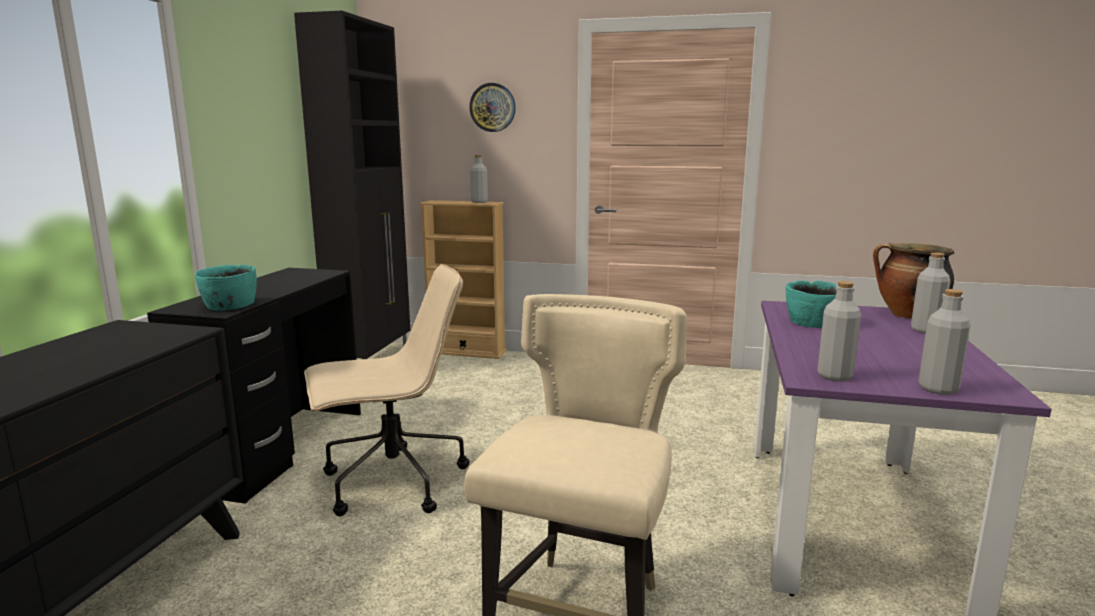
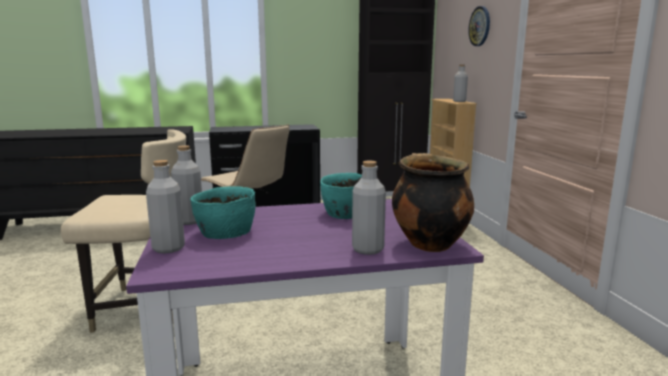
camera: 65 degrees right, 0 degrees up
turquoise bowl [195,264,257,311] -> turquoise bowl moved to [190,186,256,239]

